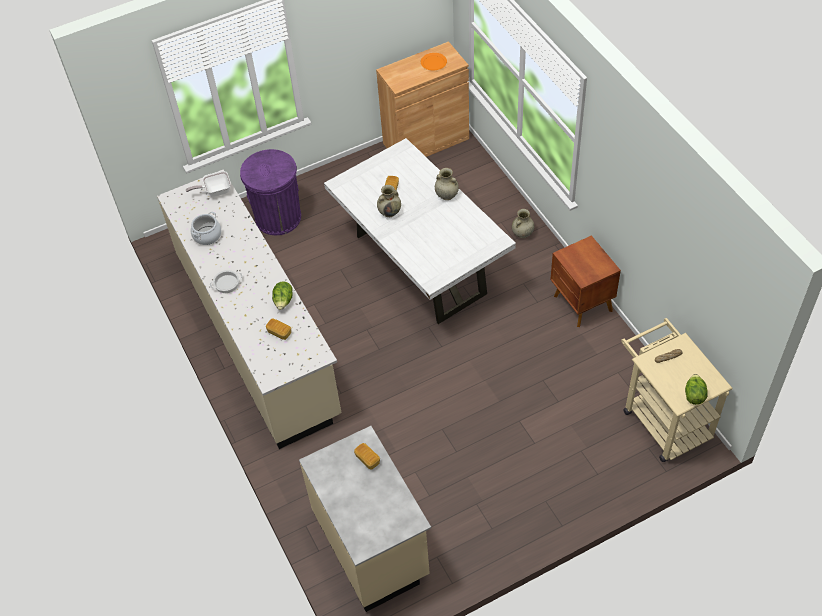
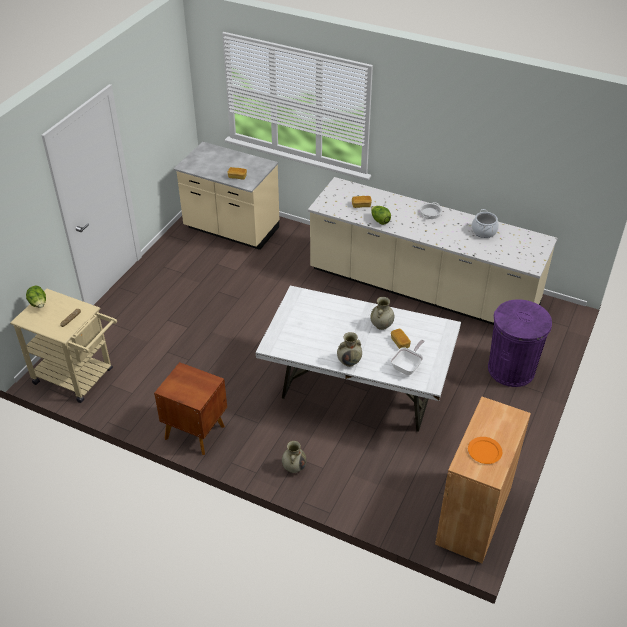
camera: 140 degrees right, 10 degrees down
frying pan [186,171,231,197] -> frying pan moved to [390,340,424,375]

